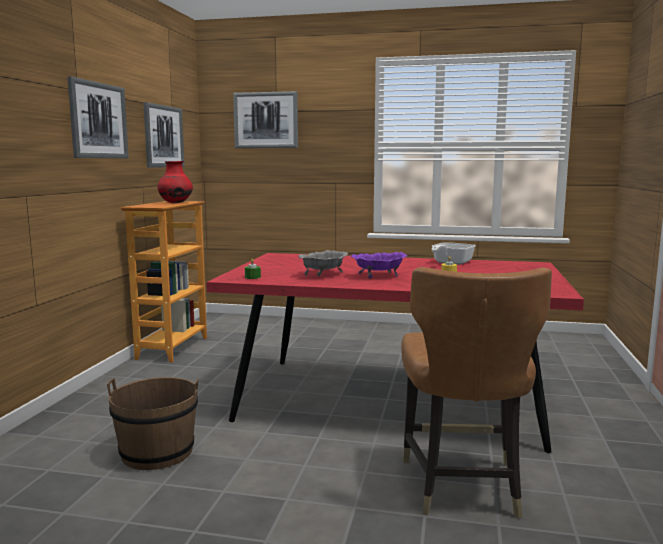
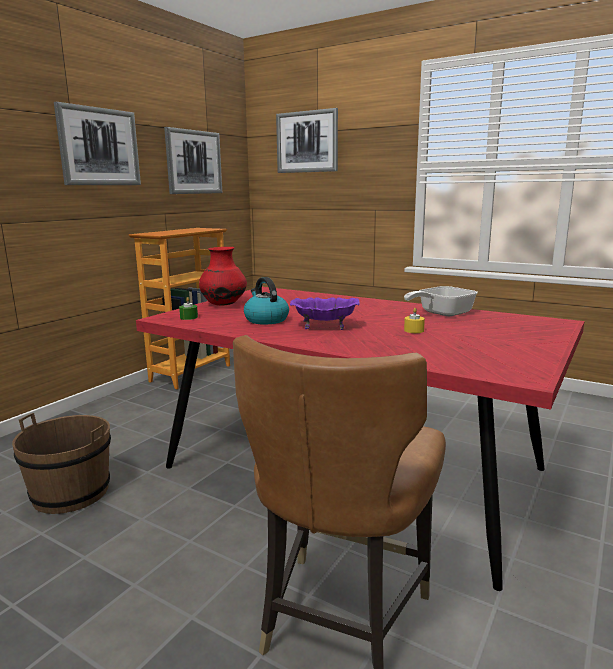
camera: 20 degrees right, 5 degrees up
red vase [157,161,193,204] -> red vase moved to [199,247,247,306]
grey bowl [298,250,348,276] -> kettle [244,277,289,324]

